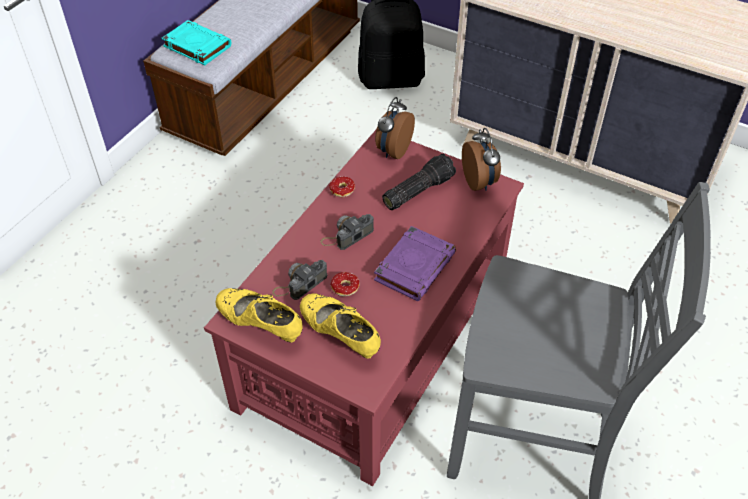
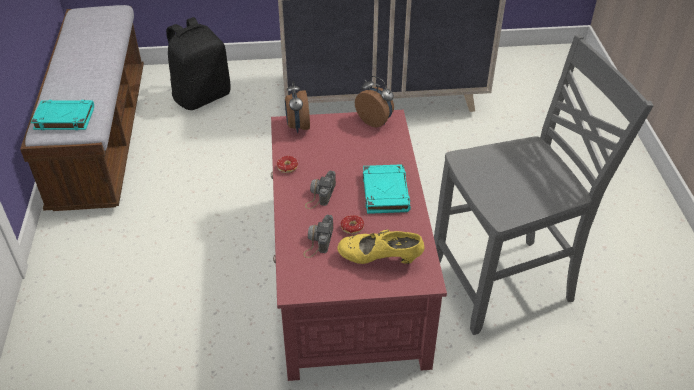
camera: 35 degrees left, 5 degrees down
yellow shoe [216,288,303,343] -> none
purple book [374,226,456,301] -> turquoise book [363,164,411,214]
flashlight [382,154,456,210] -> none

